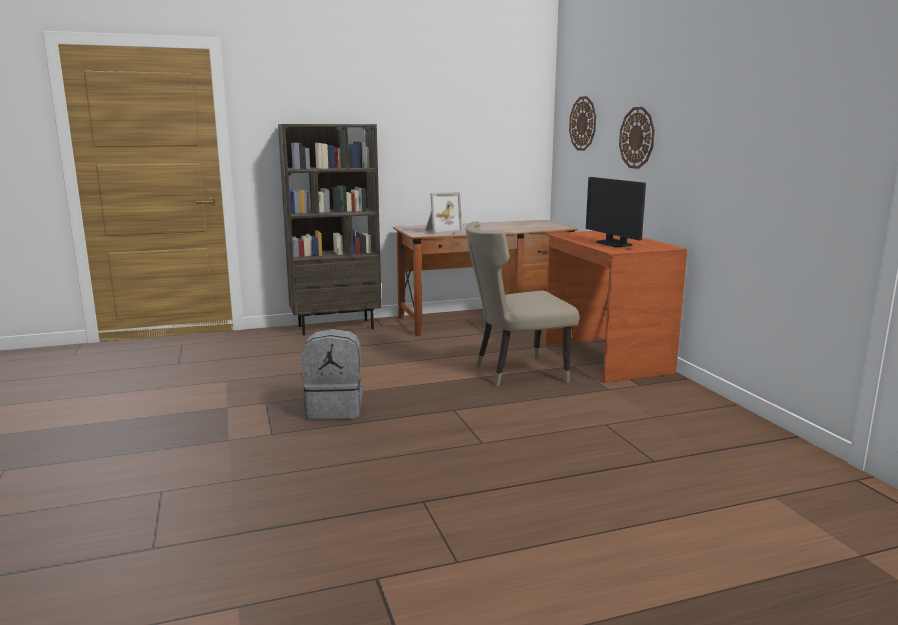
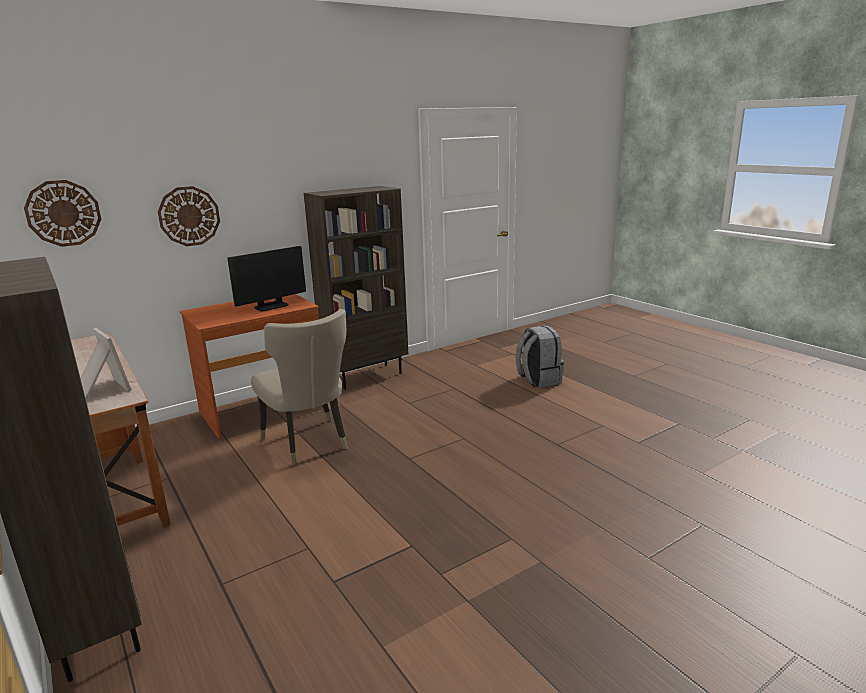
camera: 105 degrees left, 5 degrees up
grey backpack [302,329,363,419] -> grey backpack moved to [516,325,564,388]
none -> brown bookcase [304,186,408,390]

